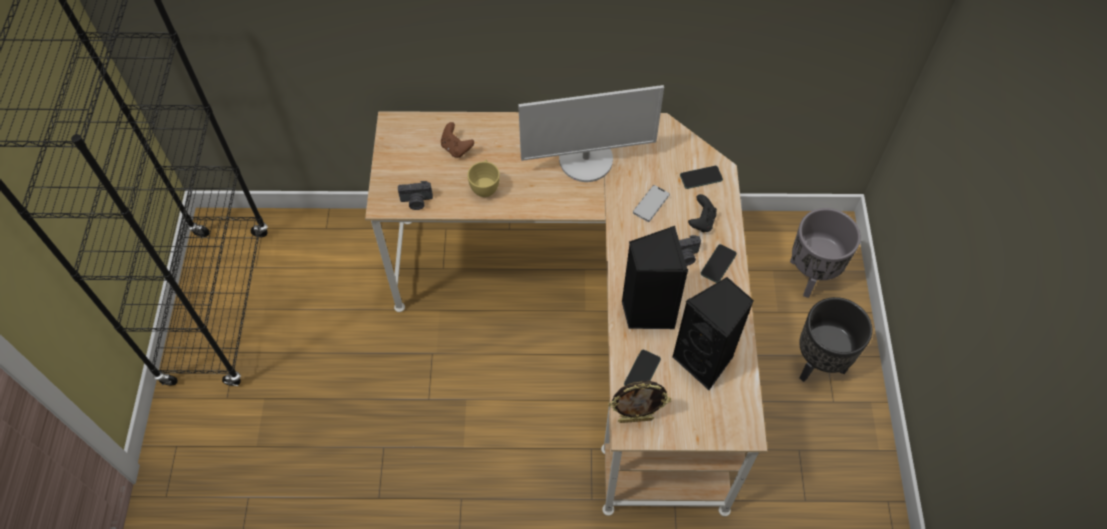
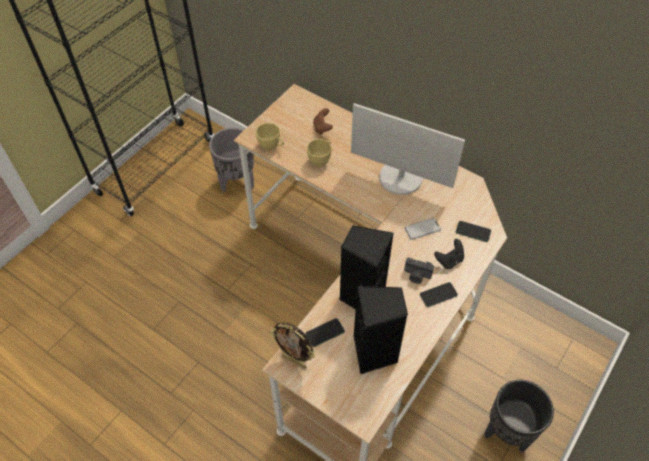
camera: 35 degrees right, 5 degrees down
camera [398,181,433,210] -> yellow cup [256,123,284,150]
grey planter [790,208,861,298] -> grey planter moved to [209,128,254,192]

